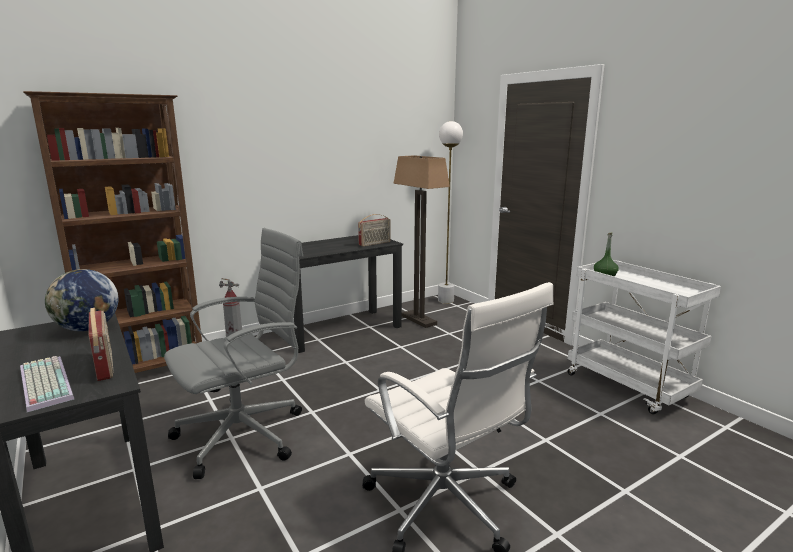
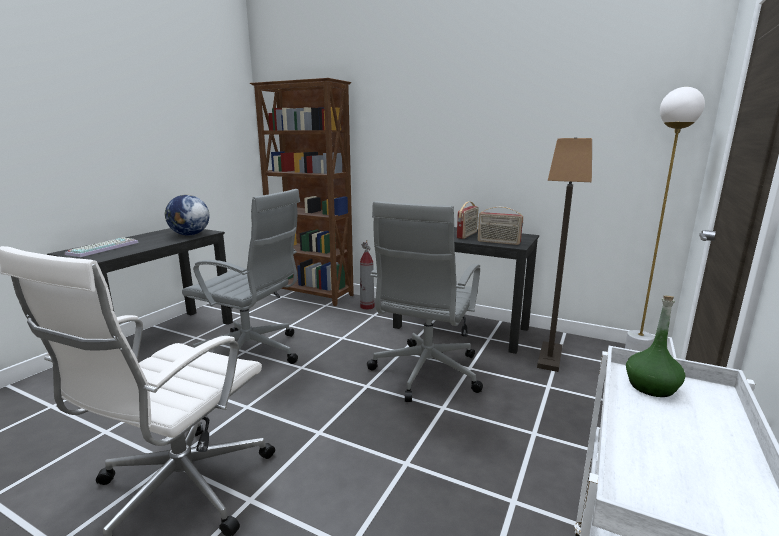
camera: 60 degrees right, 0 degrees up
radio [89,308,114,381] -> radio moved to [457,201,478,239]
none -> grey office chair [367,201,483,402]

